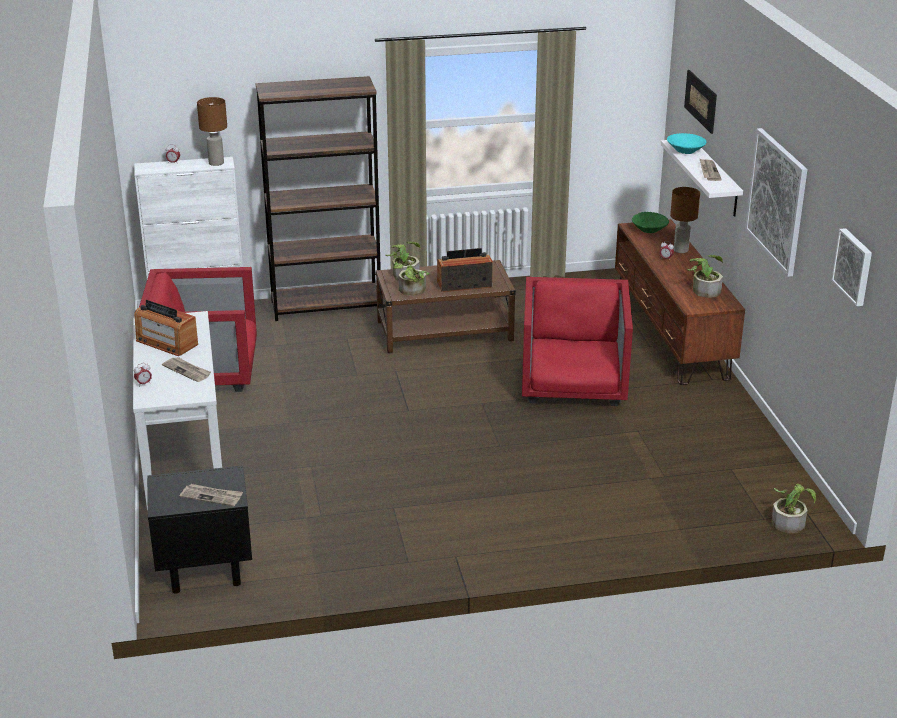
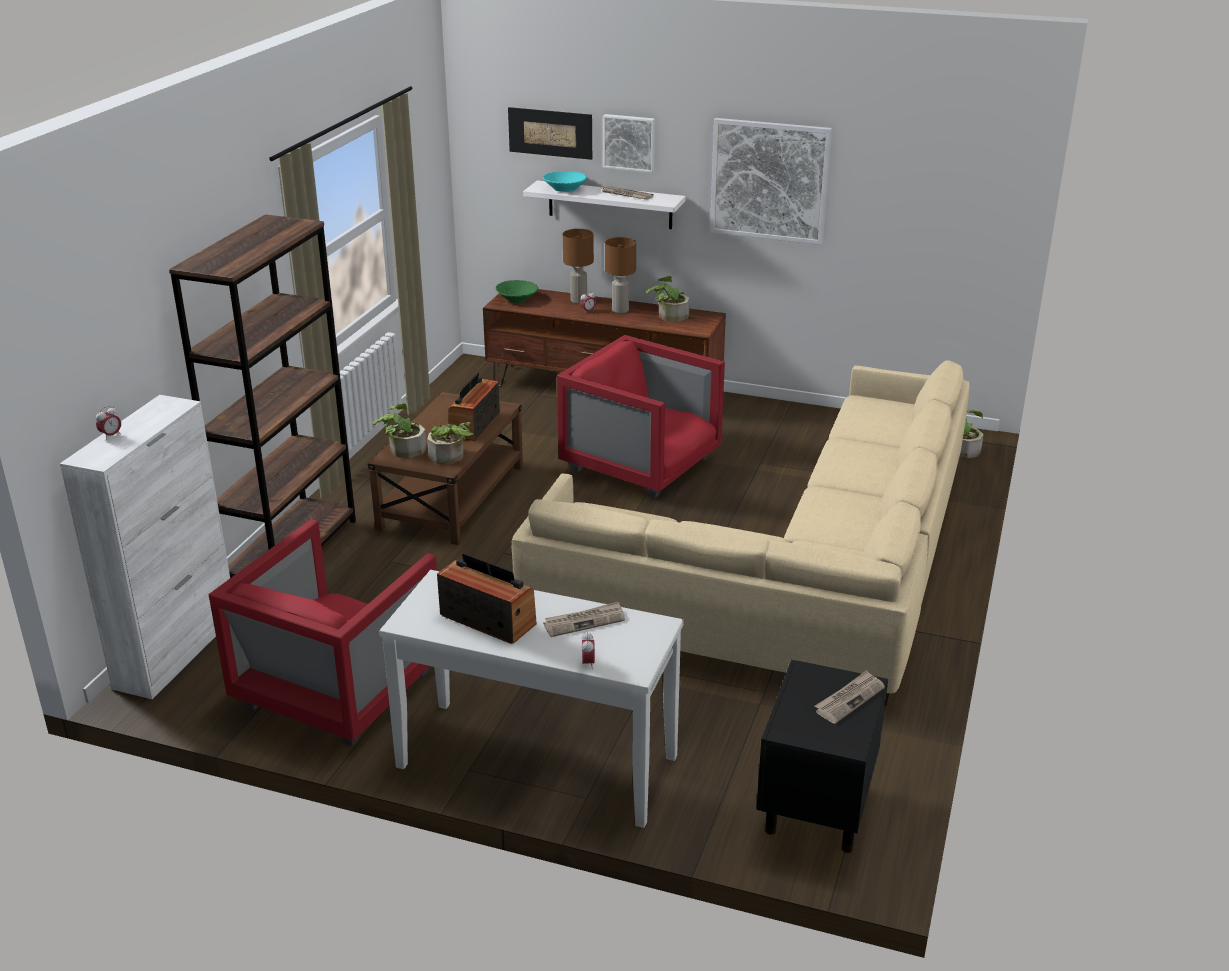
camera: 60 degrees left, 0 degrees up
radio [134,300,198,357] -> radio turned 120 degrees counterclockwise [437,553,537,644]
brown table lamp [197,97,227,166] -> brown table lamp moved to [605,237,636,313]
picture [831,228,872,306] -> picture moved to [603,114,655,173]
none -> beige sofa [512,360,969,706]

